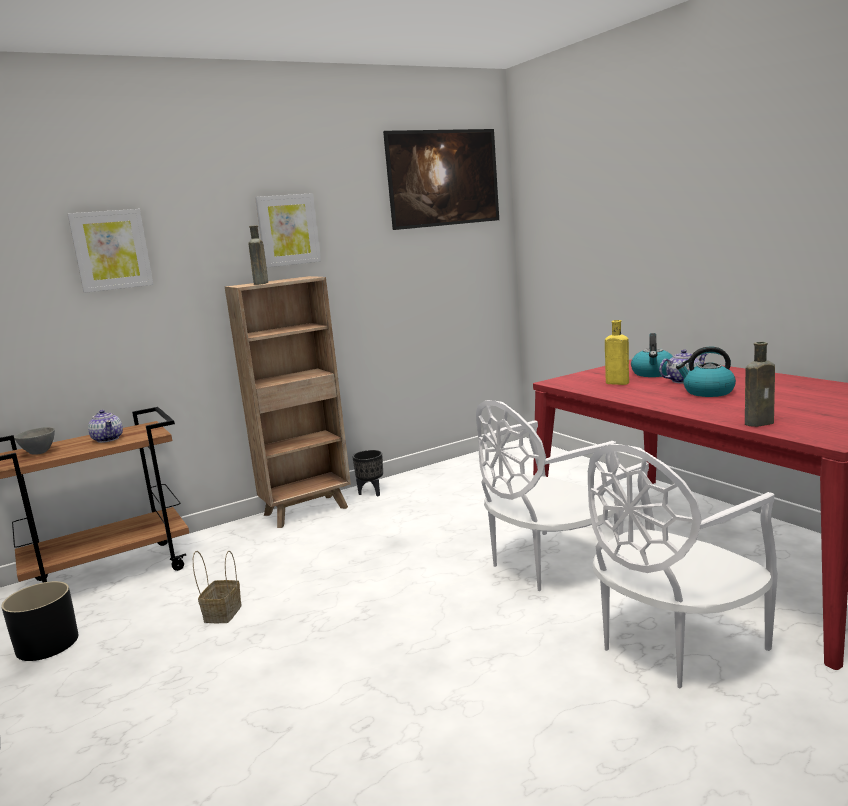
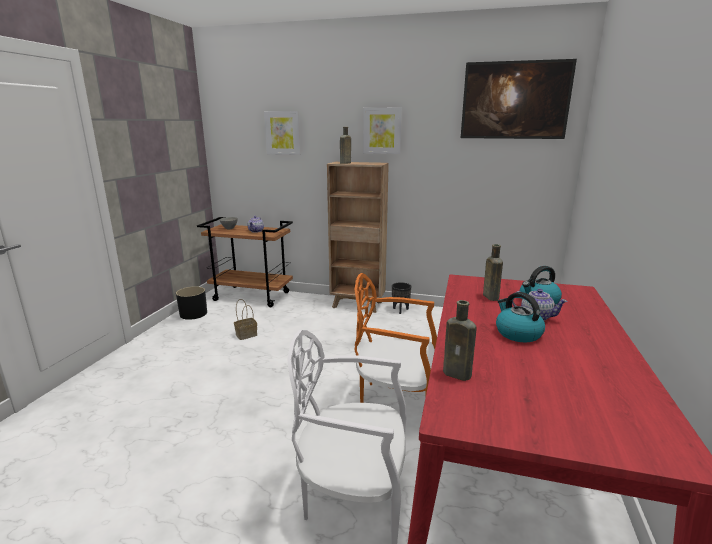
camera: 45 degrees right, 5 degrees up
white chair [476,400,624,591] -> orange chair [354,273,437,403]
yellow bottle [605,320,629,385] -> brown bottle [483,244,503,301]

